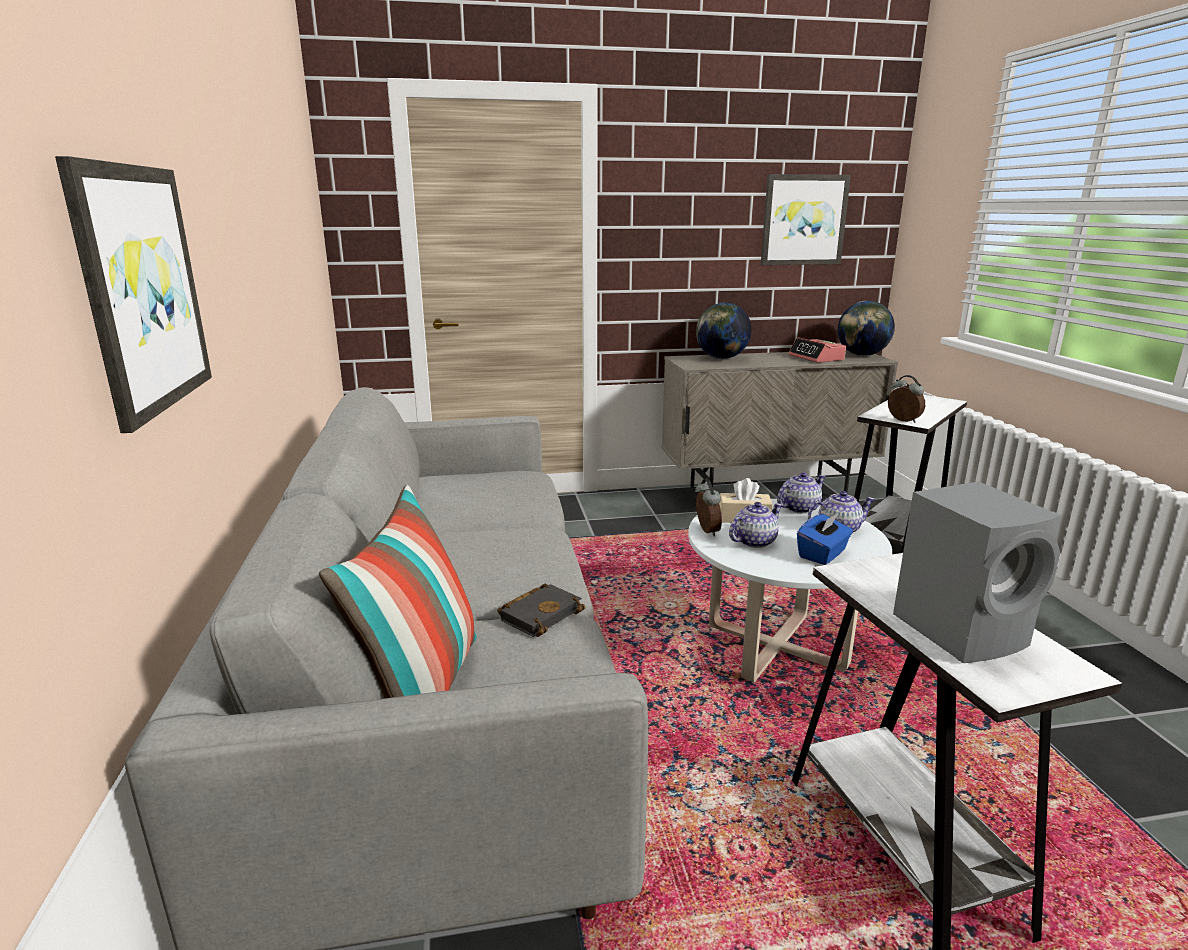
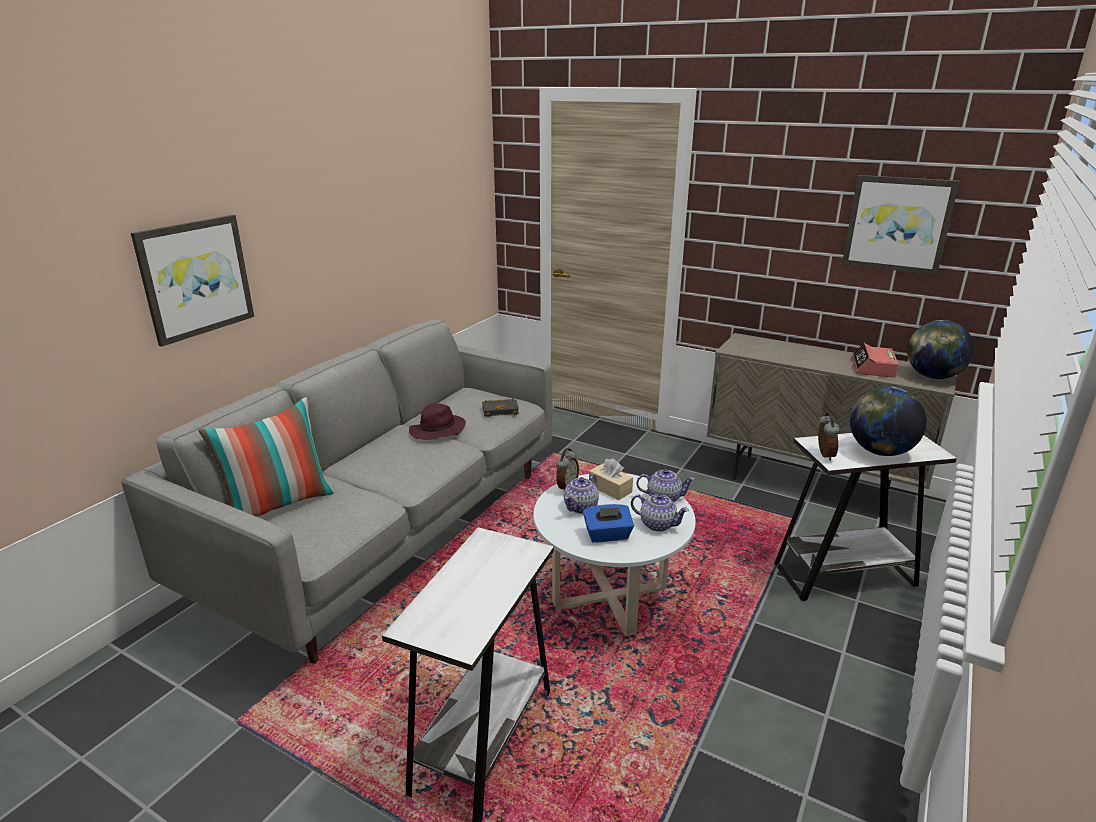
camera: 40 degrees right, 5 degrees up
black book [497,583,586,637] -> black book moved to [482,398,519,417]
globe [696,302,752,359] -> globe moved to [850,386,927,456]
teapot [729,502,782,548] -> teapot turned 120 degrees clockwise [564,474,599,514]
grey speaker [893,482,1062,663] -> none
none -> purple hat [409,403,466,440]

